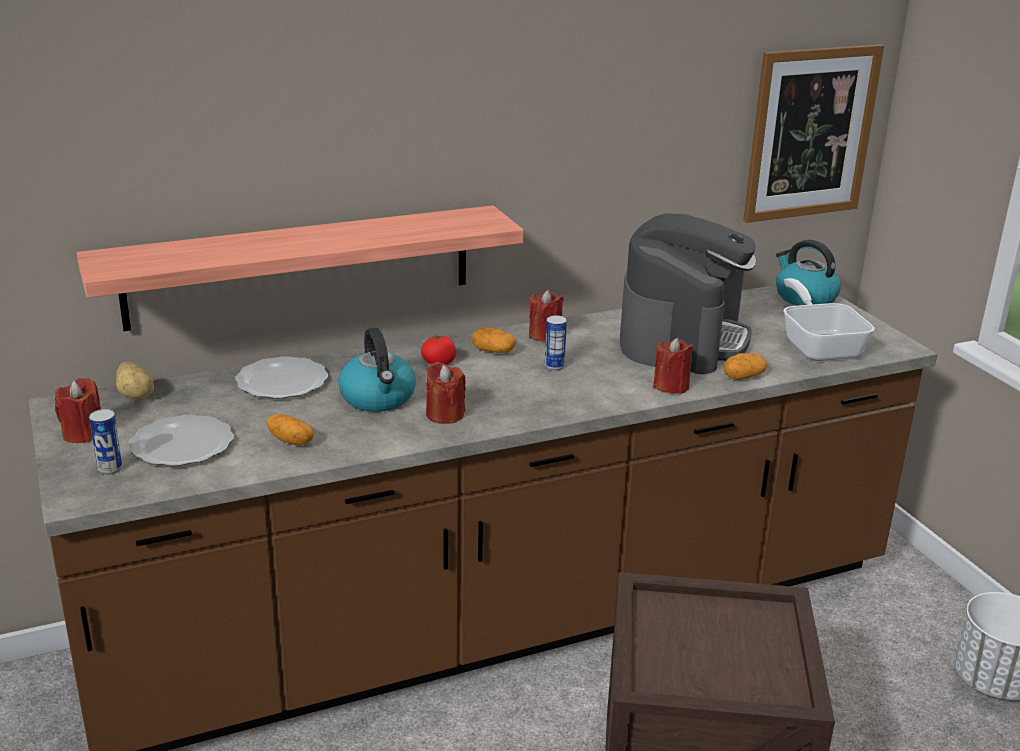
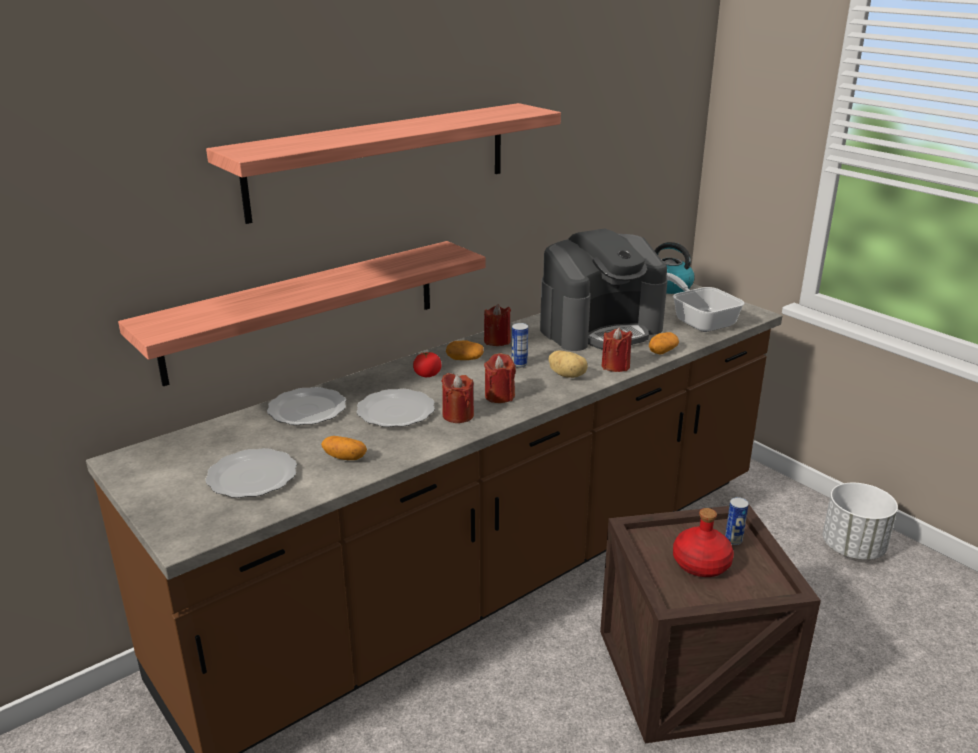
camera: 15 degrees left, 0 degrees up
red candle [55,378,101,443] -> red candle moved to [484,353,516,403]
can [89,409,122,475] -> can moved to [725,497,749,545]
potato [116,362,154,399] -> potato moved to [549,351,587,378]
kettle [338,328,416,412] -> plate [356,389,435,427]
coffee machine [620,213,756,374] -> coffee machine turned 60 degrees clockwise [540,228,667,351]
picture [743,44,884,223] -> none
none -> shelf [206,103,561,224]
none -> red bottle [673,508,734,577]

